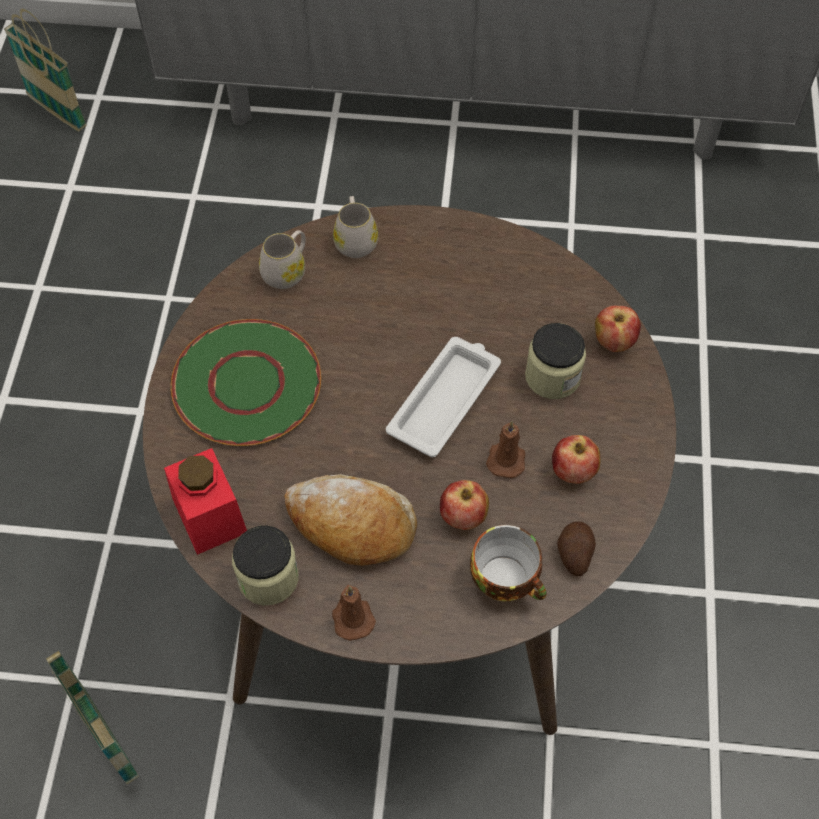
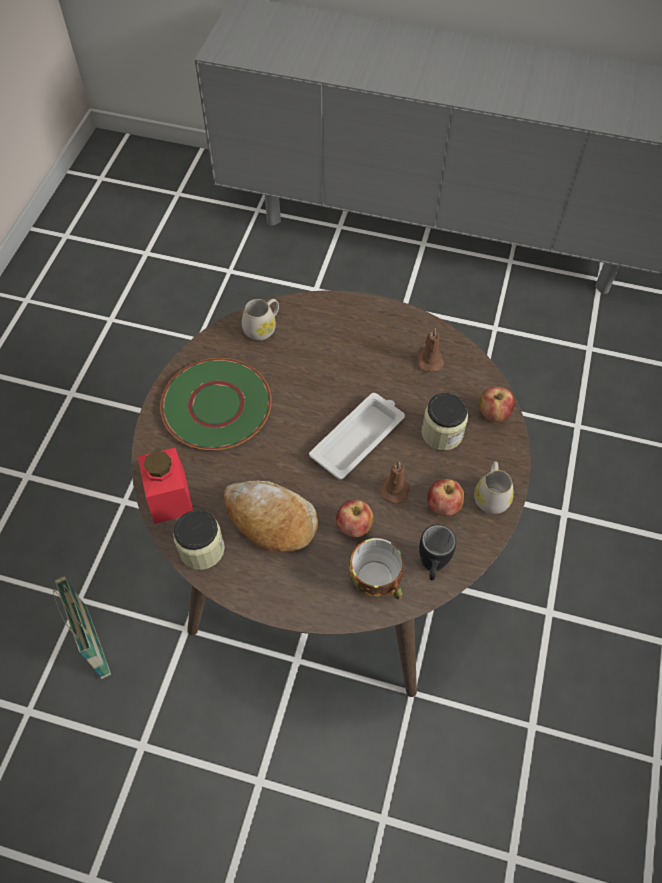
camera: 10 degrees right, 0 degrees up
basket [4,9,87,132] -> none
brown candle [332,585,376,641] -> brown candle moved to [417,328,444,372]
white mug [333,196,378,258] -> white mug moved to [474,461,514,514]
potato [557,521,596,576] -> black mug [419,525,456,580]

